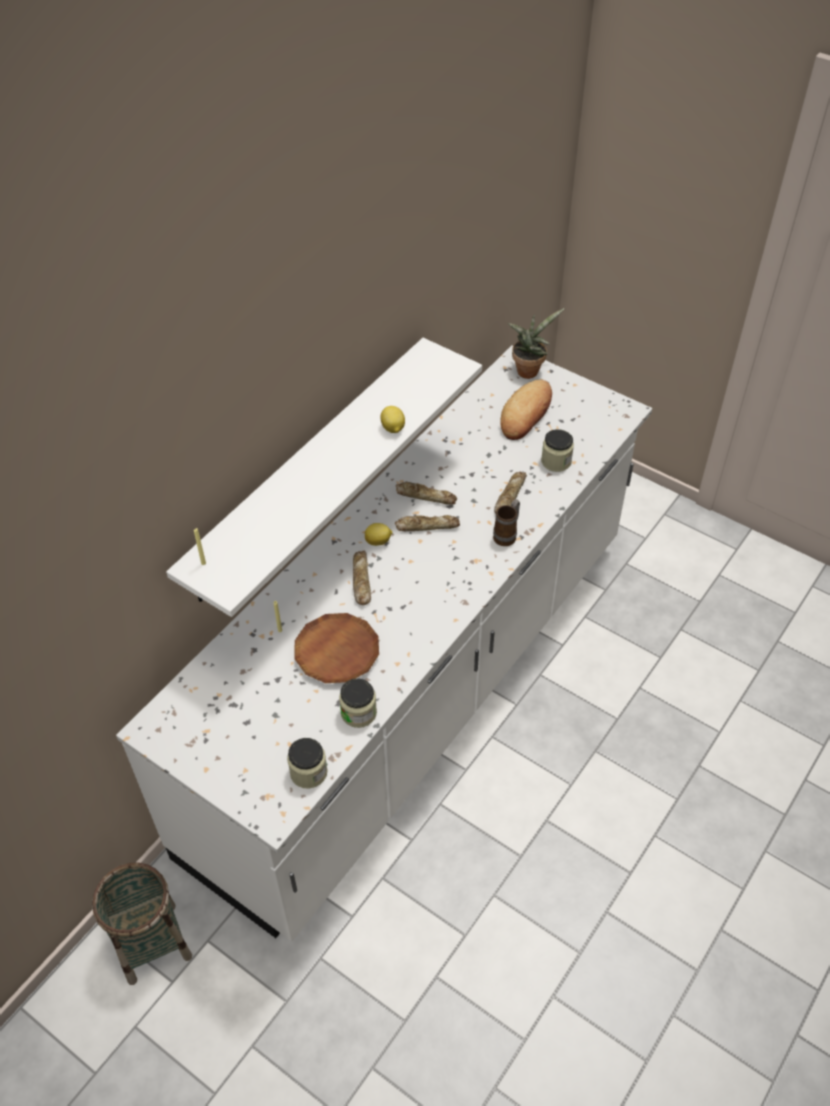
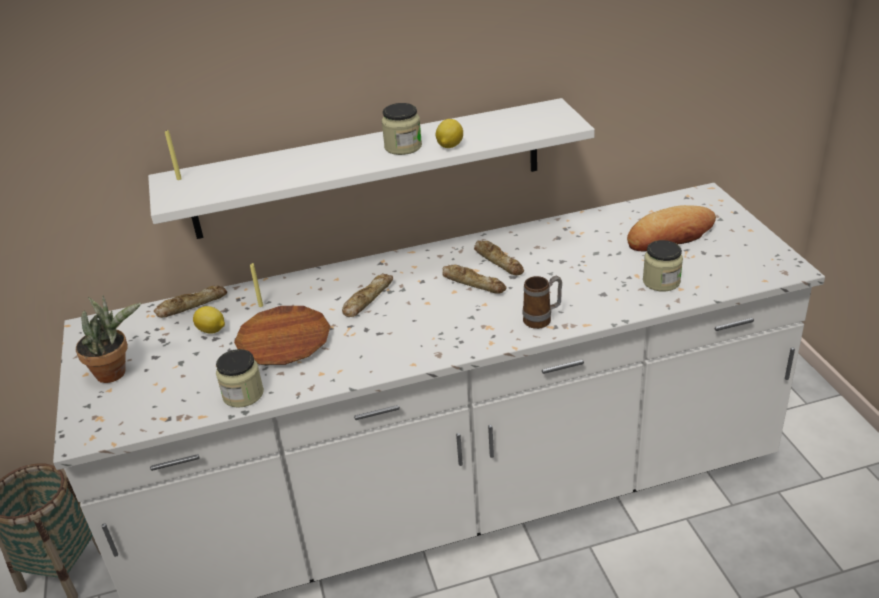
camera: 40 degrees right, 15 degrees down
jar [287,738,328,789] -> jar moved to [381,103,422,155]
lemon [365,523,392,546] -> lemon moved to [193,306,225,334]
bread [494,472,527,514] -> bread moved to [154,285,227,318]
potted plant [507,308,565,379] -> potted plant moved to [76,295,141,383]

